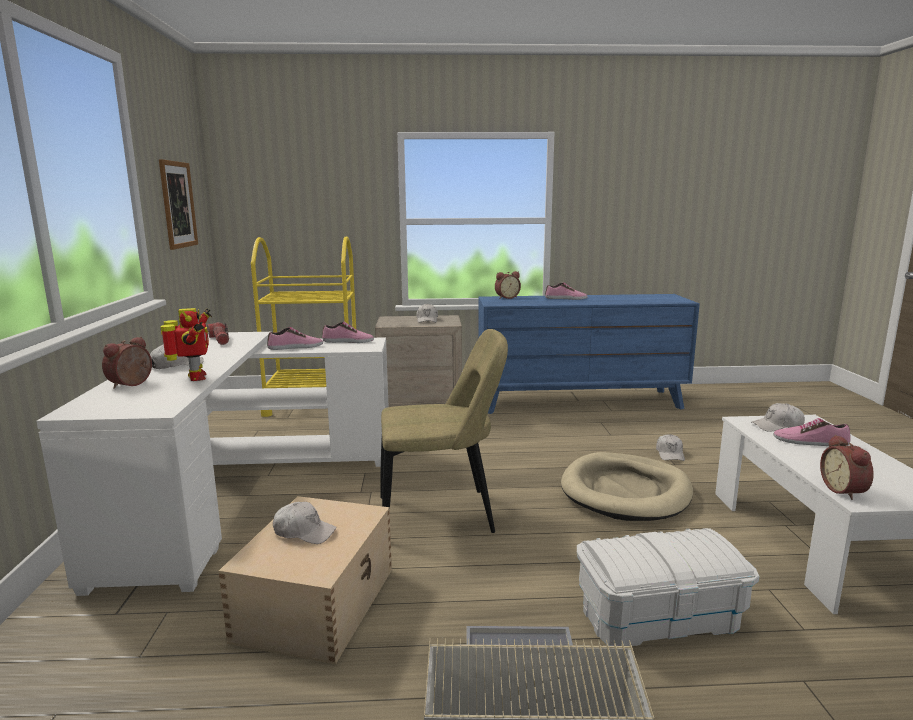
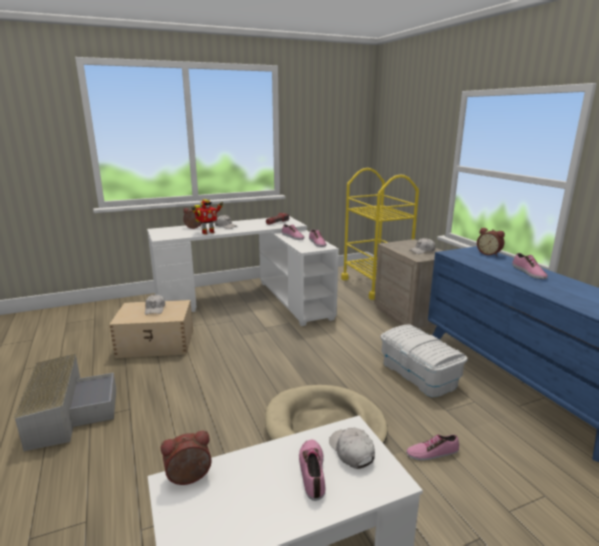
camera: 70 degrees right, 5 degrees up
picture [159,159,198,250] -> none
beige chair [380,329,508,533] -> none
white storage box [577,528,760,646] -> white storage box moved to [380,325,468,397]
white cap [656,434,685,461] -> shoe [406,435,459,461]

